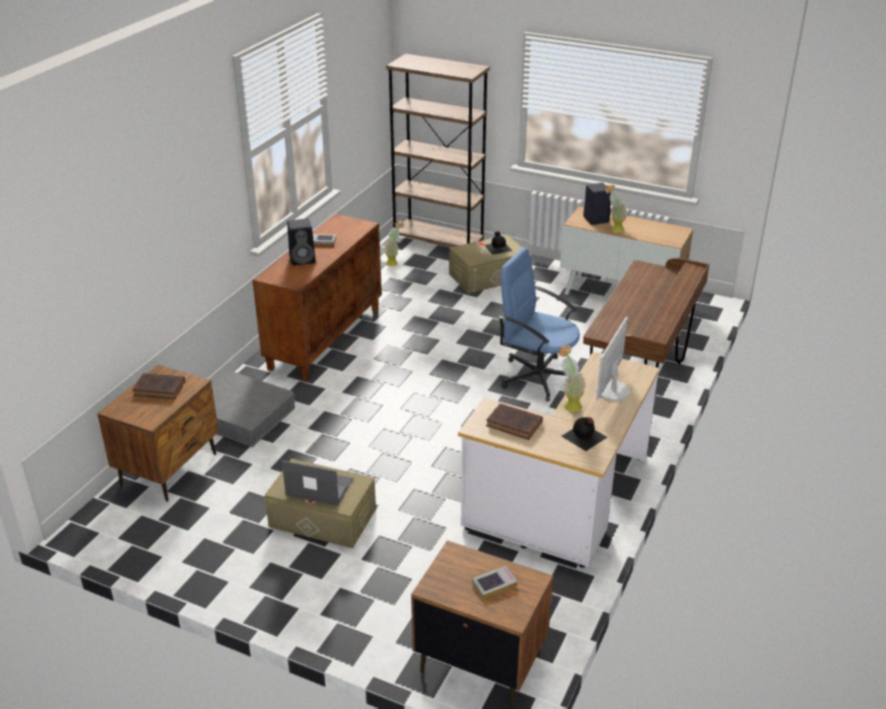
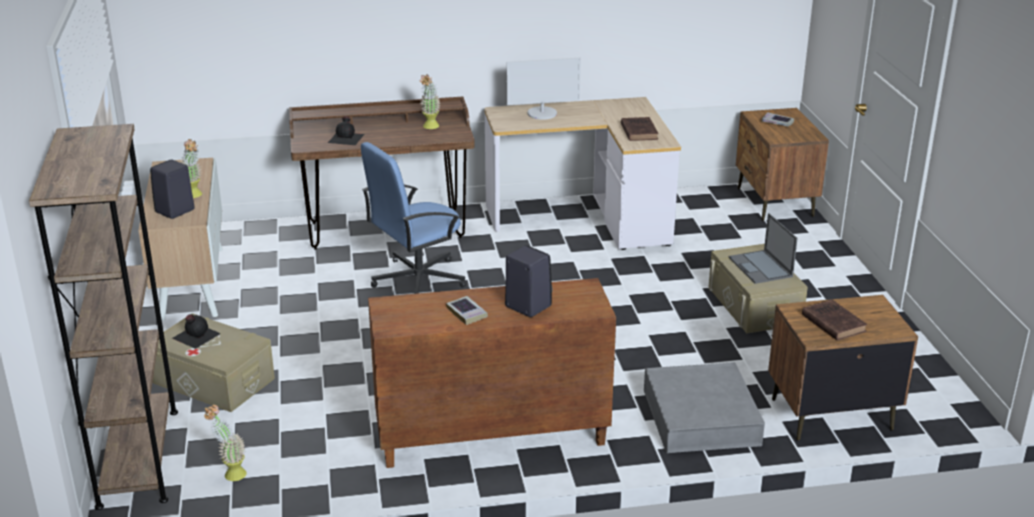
camera: 125 degrees left, 5 degrees down
blue office chair [498,247,580,402] -> blue office chair turned 60 degrees clockwise [361,142,466,294]
potted plant [559,345,586,412] -> potted plant moved to [420,74,441,129]
black bottle [562,417,607,451] -> black bottle moved to [328,116,364,145]

